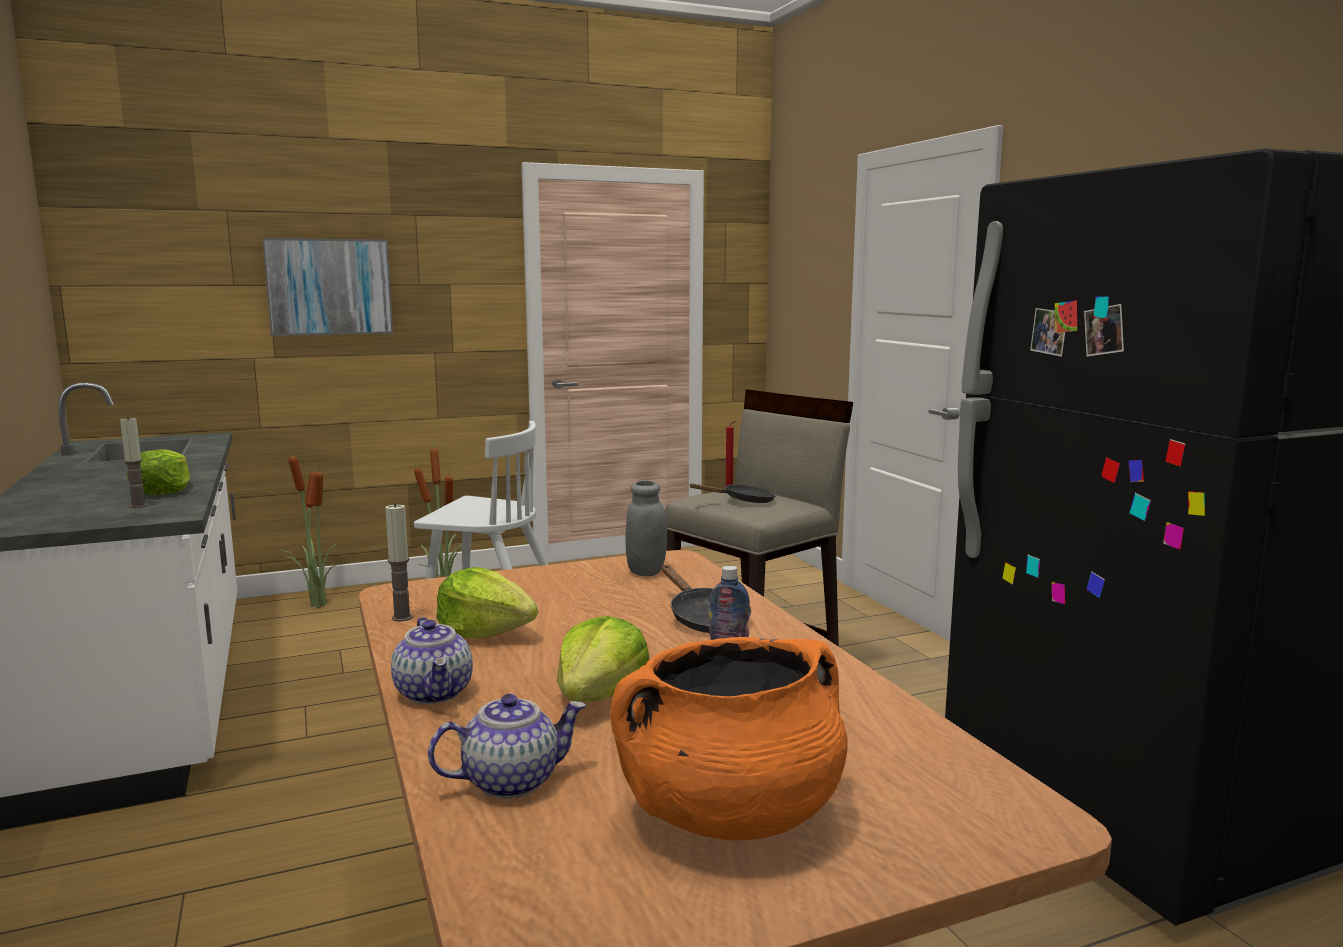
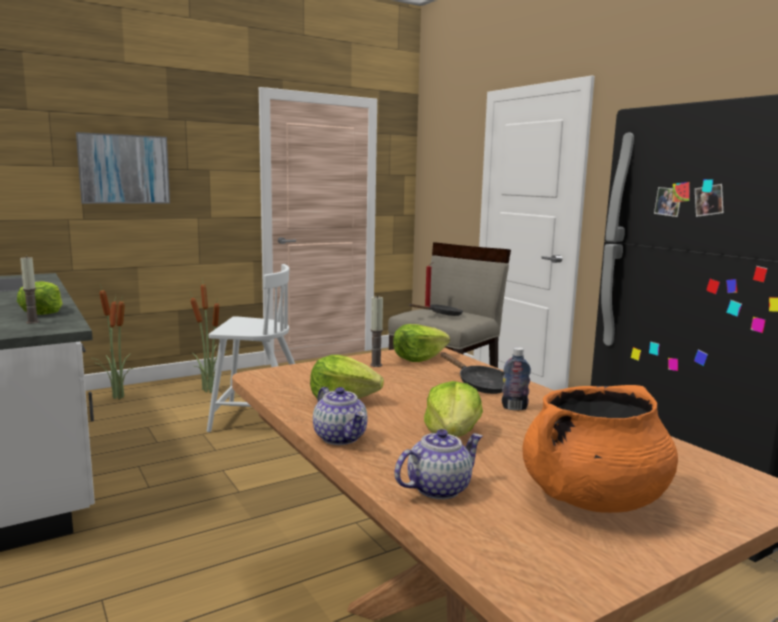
camera: 10 degrees left, 0 degrees up
candle [385,503,413,621] -> candle moved to [370,295,383,367]
grey jar [625,480,667,576] -> lettuce [393,324,450,362]

